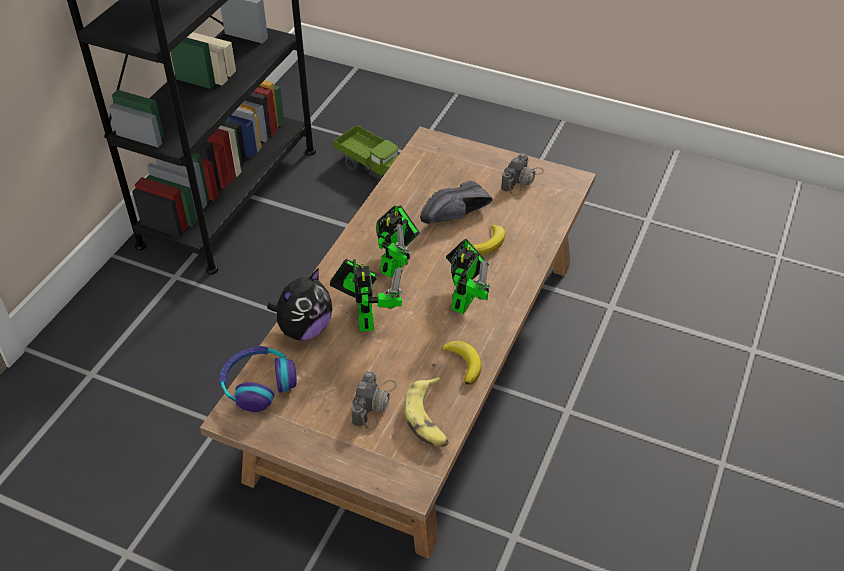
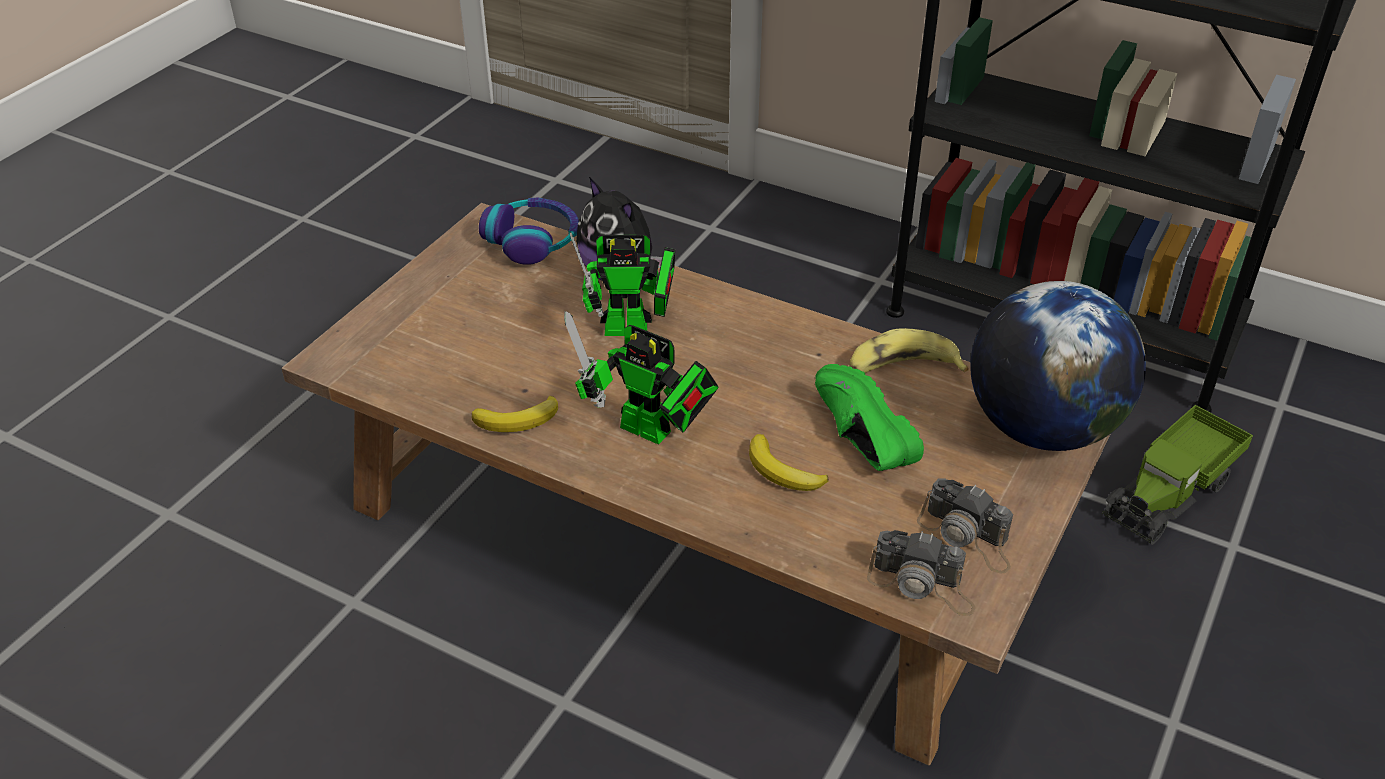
camera: 95 degrees right, 5 degrees down
camera [351,371,397,430] -> camera moved to [867,530,975,616]
toy robot [376,205,420,278] -> none
banana [404,377,449,447] -> banana moved to [850,328,969,373]
black shoe [420,181,493,224] -> green shoe [815,364,924,471]
none -> globe [970,281,1146,451]

